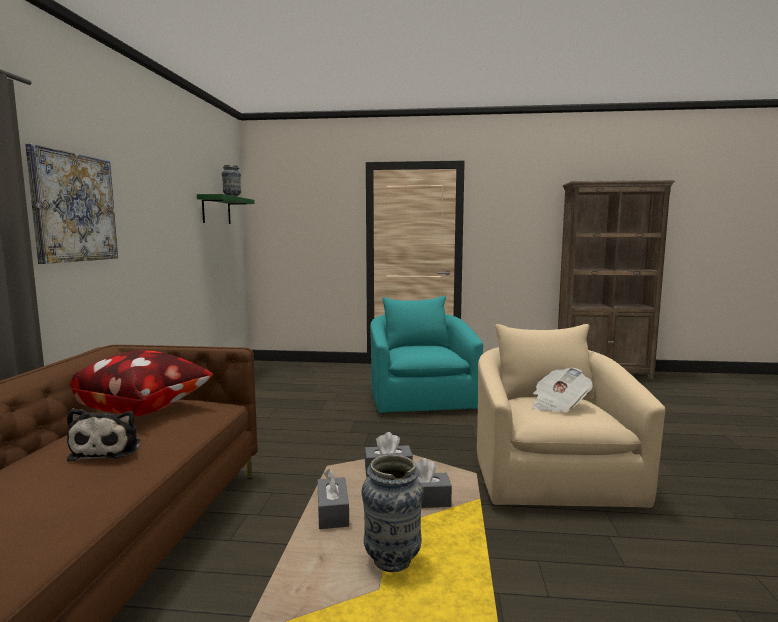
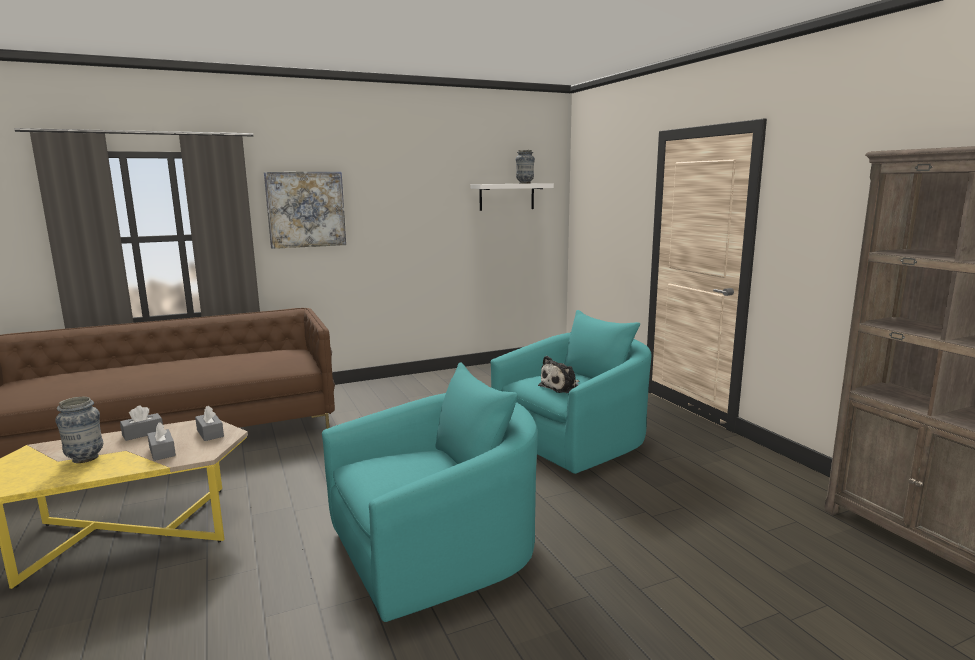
camera: 60 degrees right, 5 degrees up
plush toy [67,408,141,462] -> plush toy moved to [538,356,579,393]
pillow [70,350,213,416] -> none
green shelf [197,194,255,224] -> white shelf [471,183,554,211]
beige armchair [477,324,665,508] -> turquoise armchair [322,362,538,622]
newspaper [532,368,593,412] -> none

